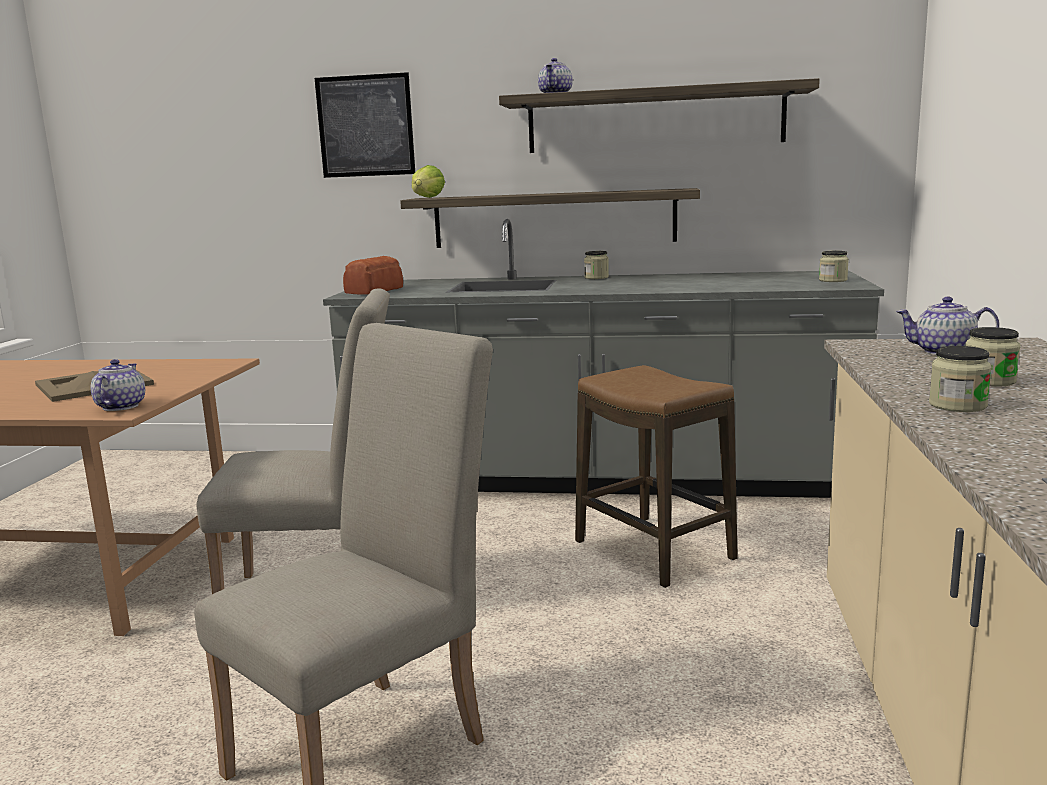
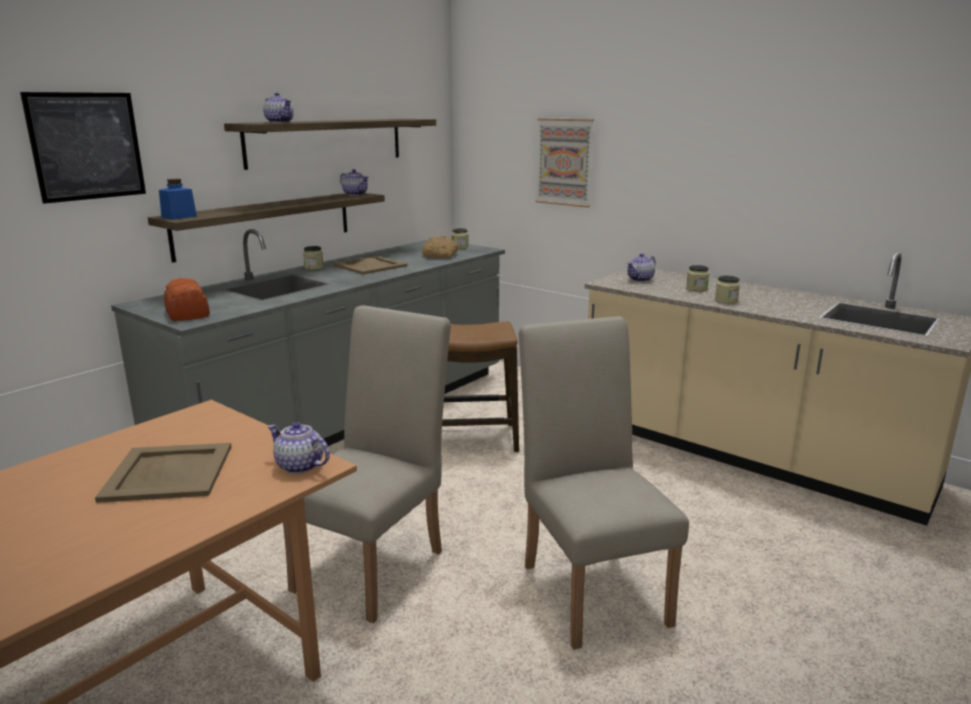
camera: 60 degrees left, 5 degrees up
lettuce [412,165,445,198] -> blue jar [159,179,197,220]
none -> beige tray [333,256,408,275]
none -> teapot [340,169,369,196]
none -> bread [422,236,458,258]
none -> picture [536,118,594,208]

